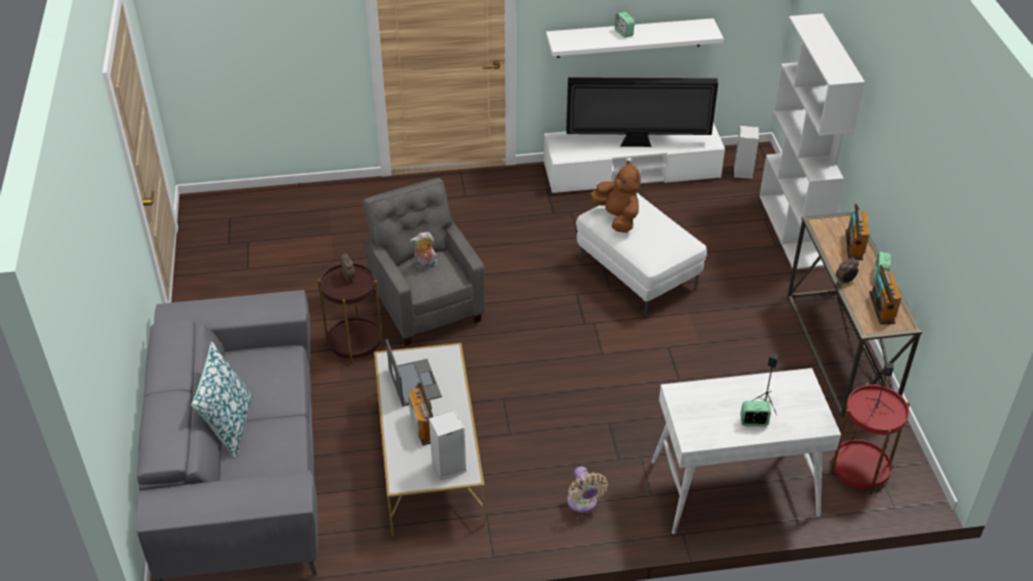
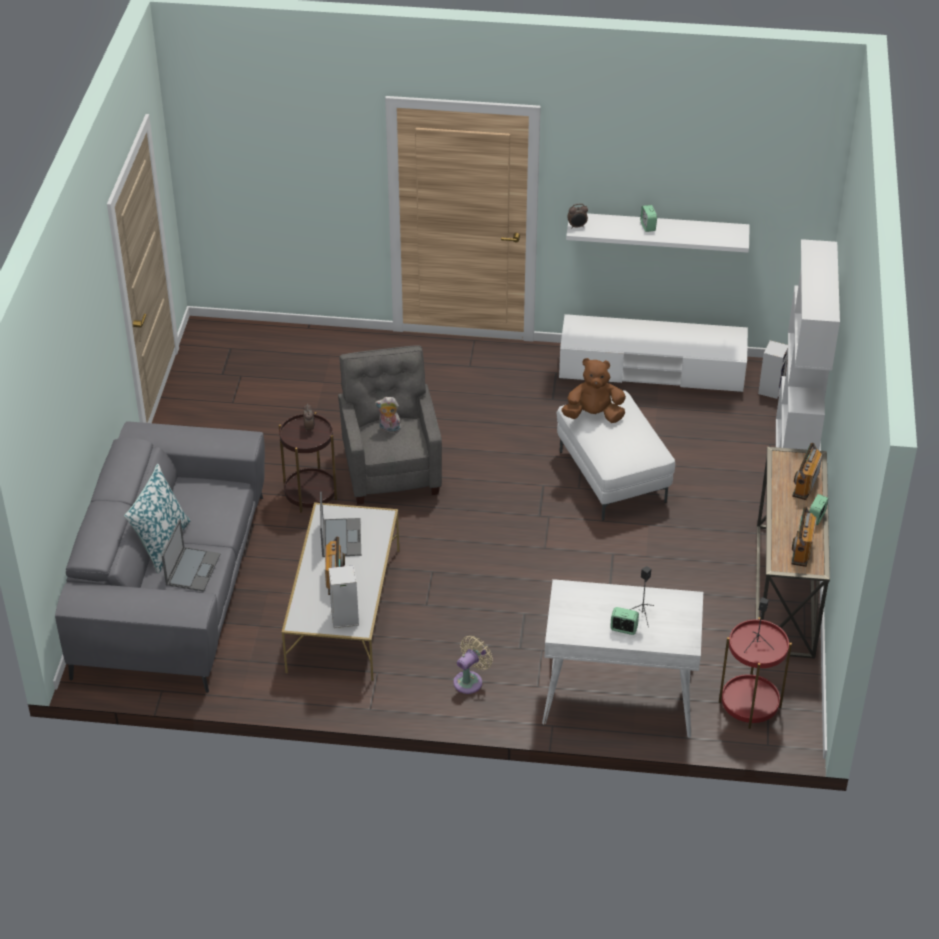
camera: 15 degrees right, 0 degrees up
television [566,77,718,147] -> none
beige fan [567,466,608,513] -> beige fan turned 135 degrees counterclockwise [453,635,493,694]
brown plush toy [590,160,641,233] -> brown plush toy turned 75 degrees counterclockwise [562,358,626,423]
alarm clock [836,257,859,285] -> alarm clock moved to [567,203,588,229]
none -> laptop [162,519,221,591]

